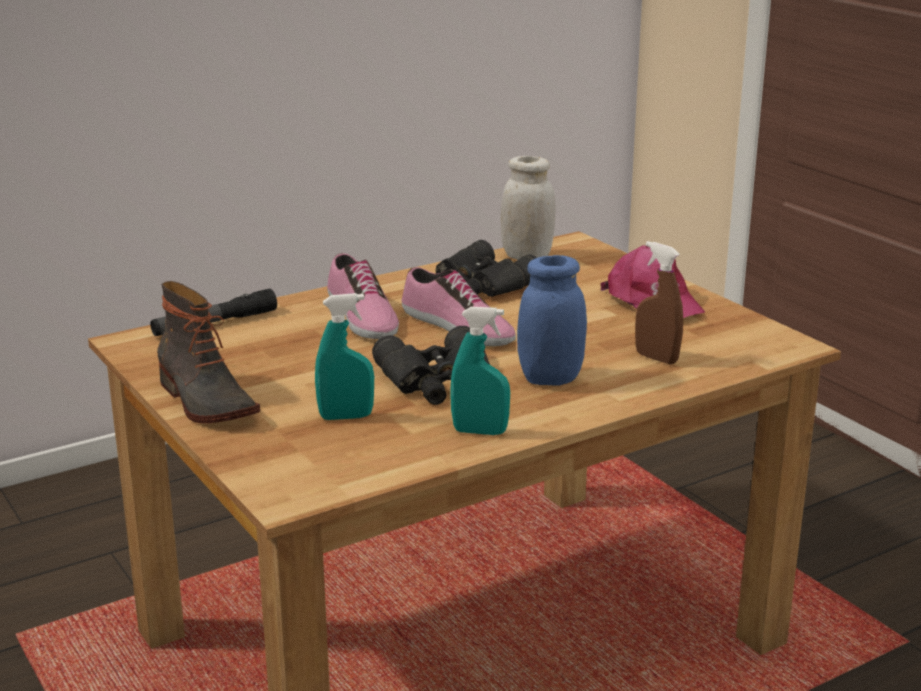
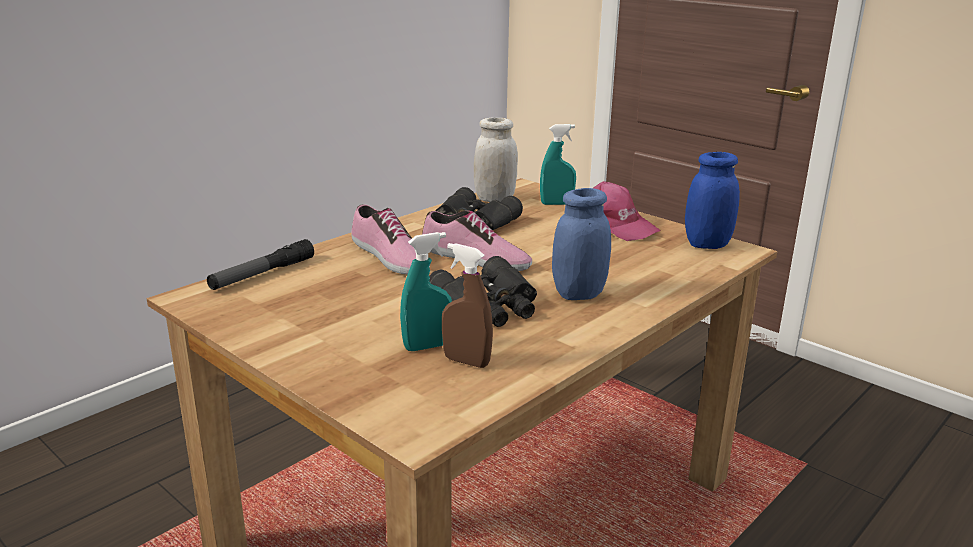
camera: 15 degrees left, 0 degrees up
boot [157,281,260,423] -> none
turquoise spray bottle [450,307,510,435] -> turquoise spray bottle moved to [540,124,576,205]
brown spray bottle [635,241,683,364] -> brown spray bottle moved to [442,243,493,368]
none -> blue jar [685,152,740,249]

